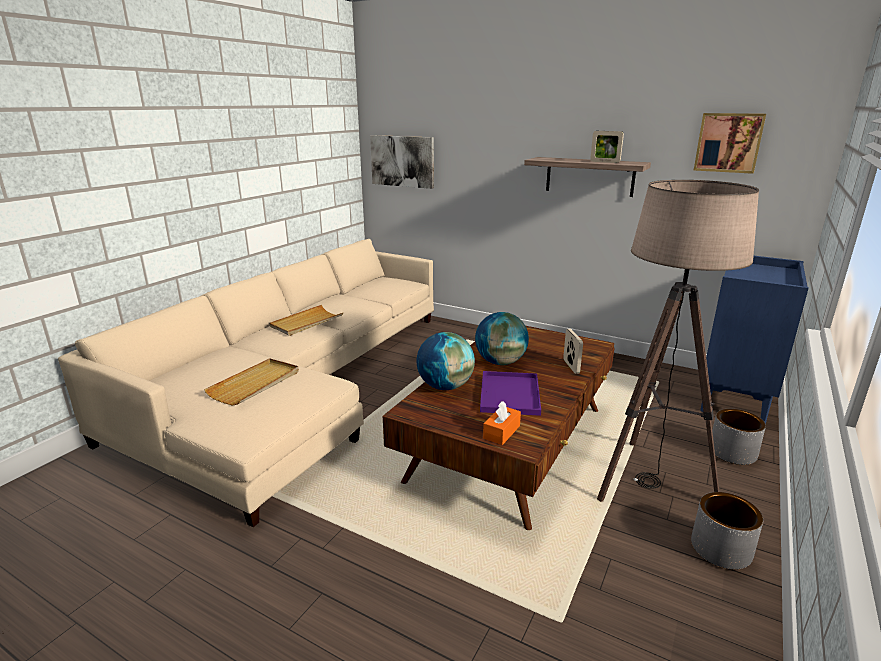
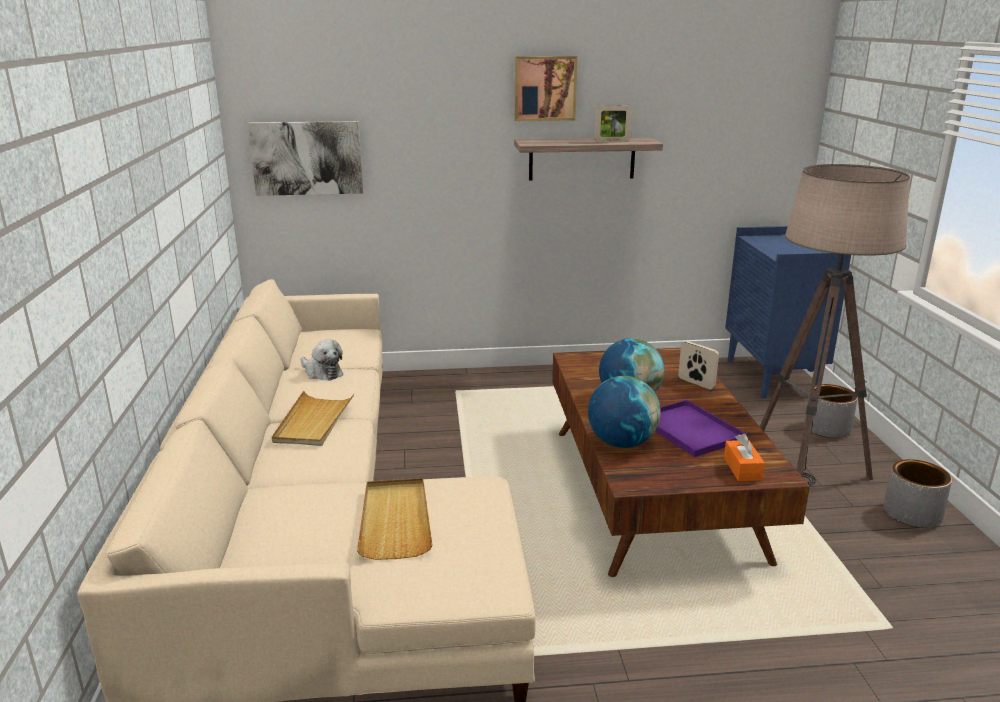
camera: 35 degrees left, 0 degrees up
picture [694,113,766,174] -> picture moved to [515,56,578,121]
none -> plush toy [301,339,343,381]

